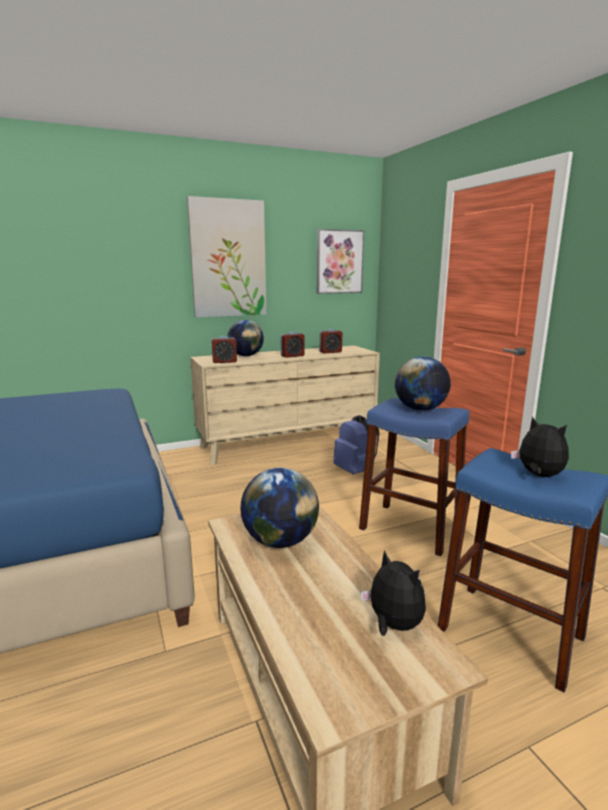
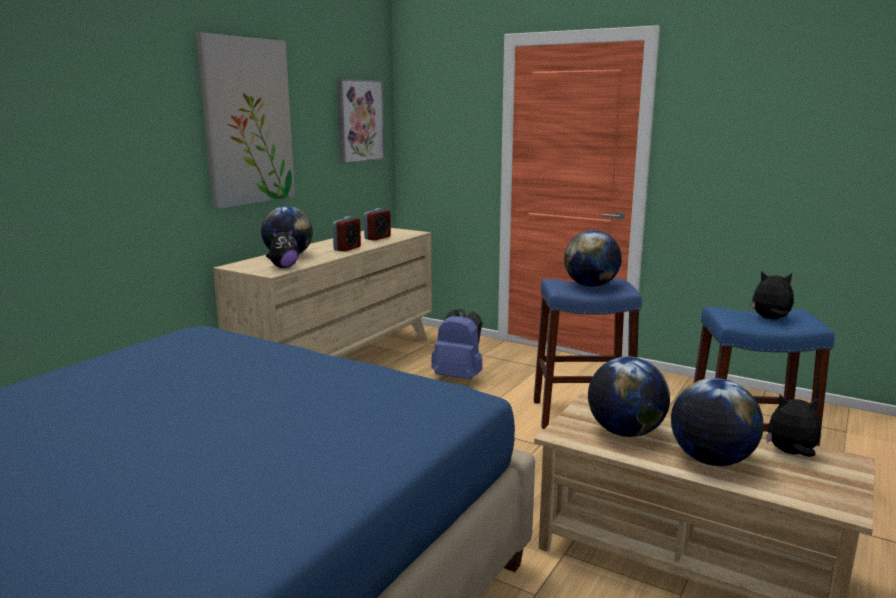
camera: 35 degrees left, 0 degrees up
alarm clock [212,336,237,363] -> plush toy [266,228,299,268]
none -> globe [671,378,764,466]

